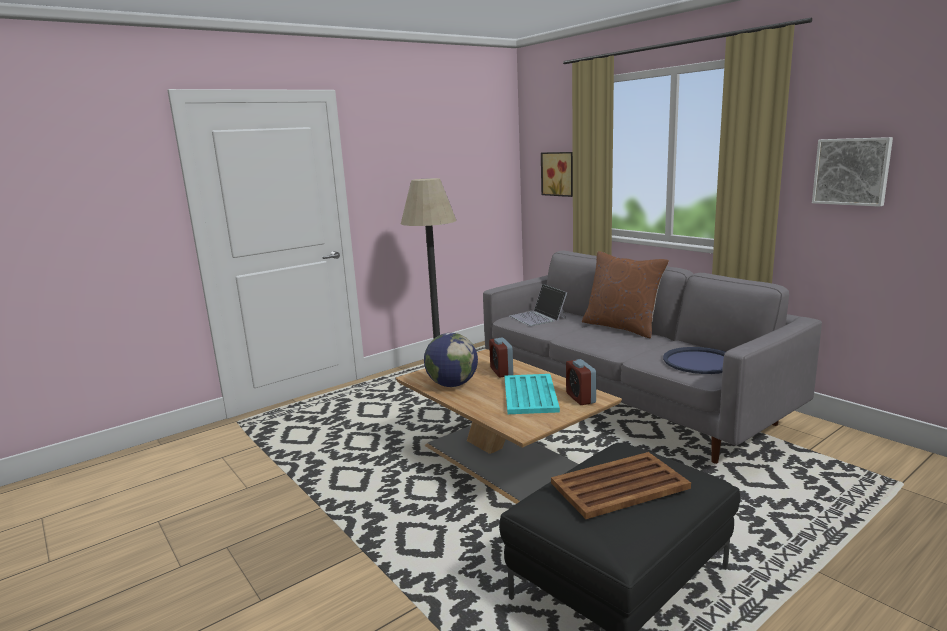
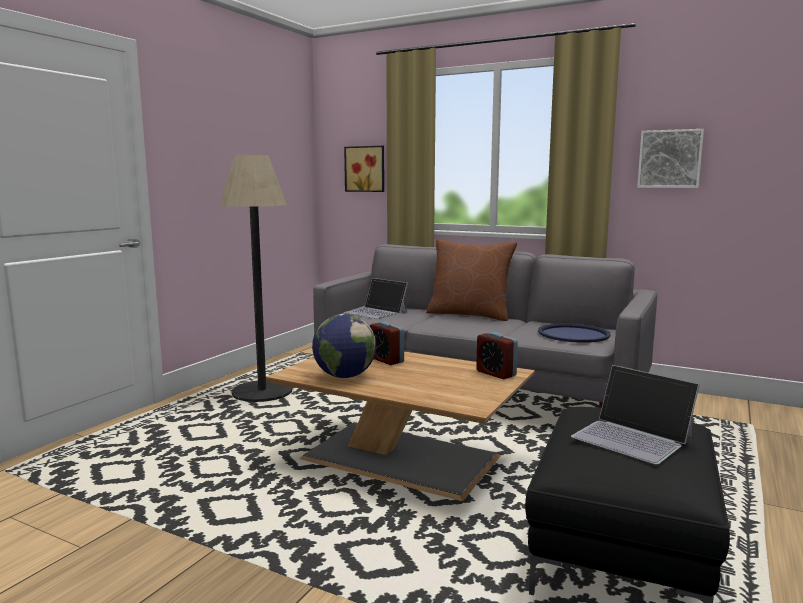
camera: 25 degrees left, 5 degrees down
turquoise tray [505,374,560,414] -> none
brown tray [551,452,691,519] -> laptop [571,365,700,465]

